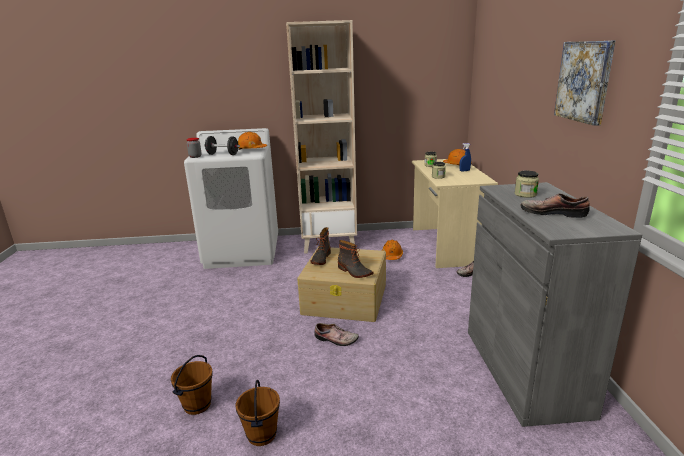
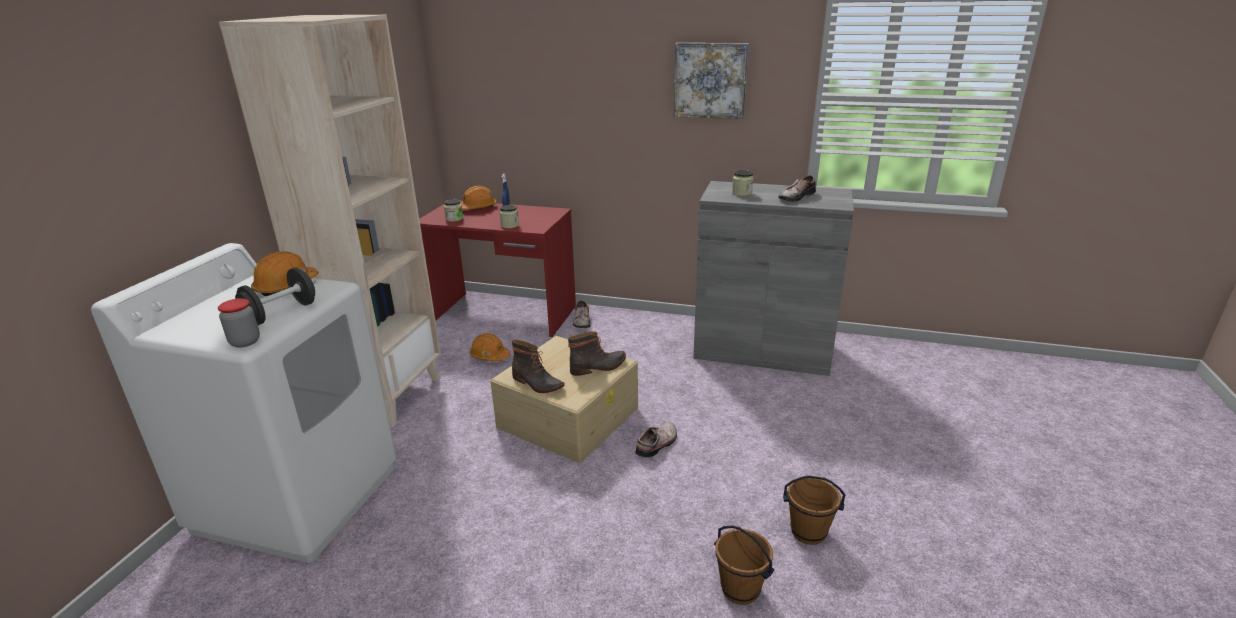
camera: 70 degrees left, 5 degrees up
beige desk [412,159,498,268] -> red desk [419,201,576,337]

